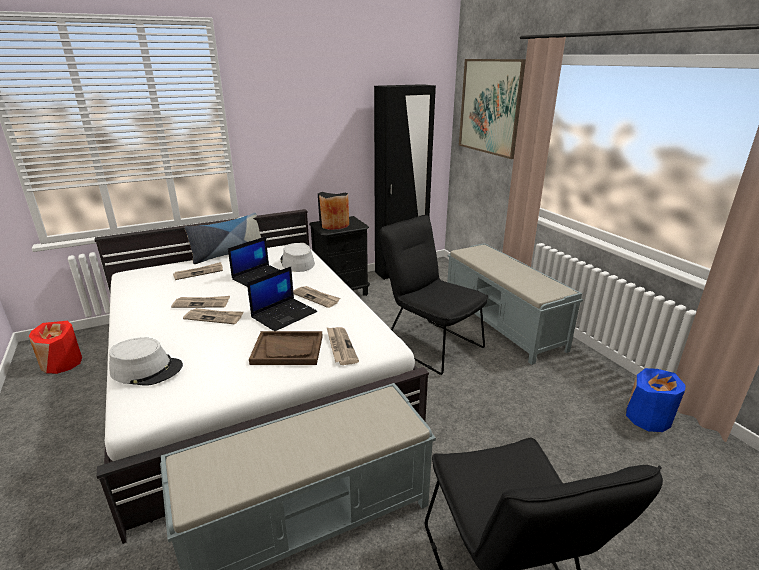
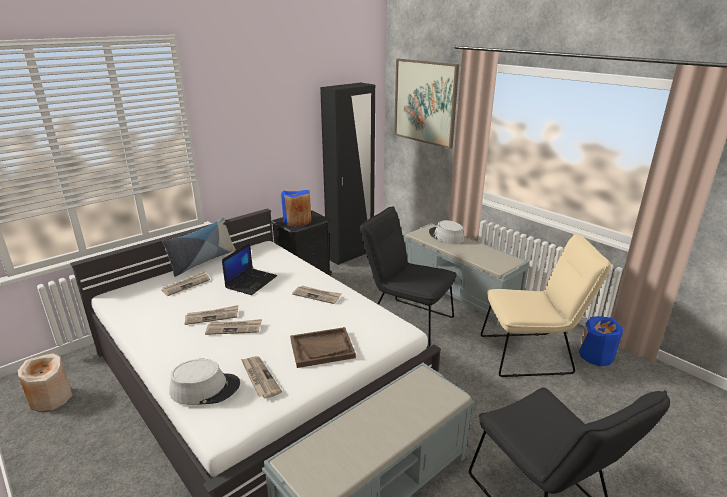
camera: 15 degrees left, 0 degrees up
red vase [29,321,82,374] -> beige vase [18,353,72,412]
laptop [247,266,317,331] -> none
grey hat [280,243,315,272] -> grey hat moved to [429,220,464,244]
black vase [318,192,349,230] -> blue vase [281,190,311,226]
newspaper [327,327,359,365] -> newspaper moved to [241,356,282,399]
none -> beige chair [481,234,611,377]

